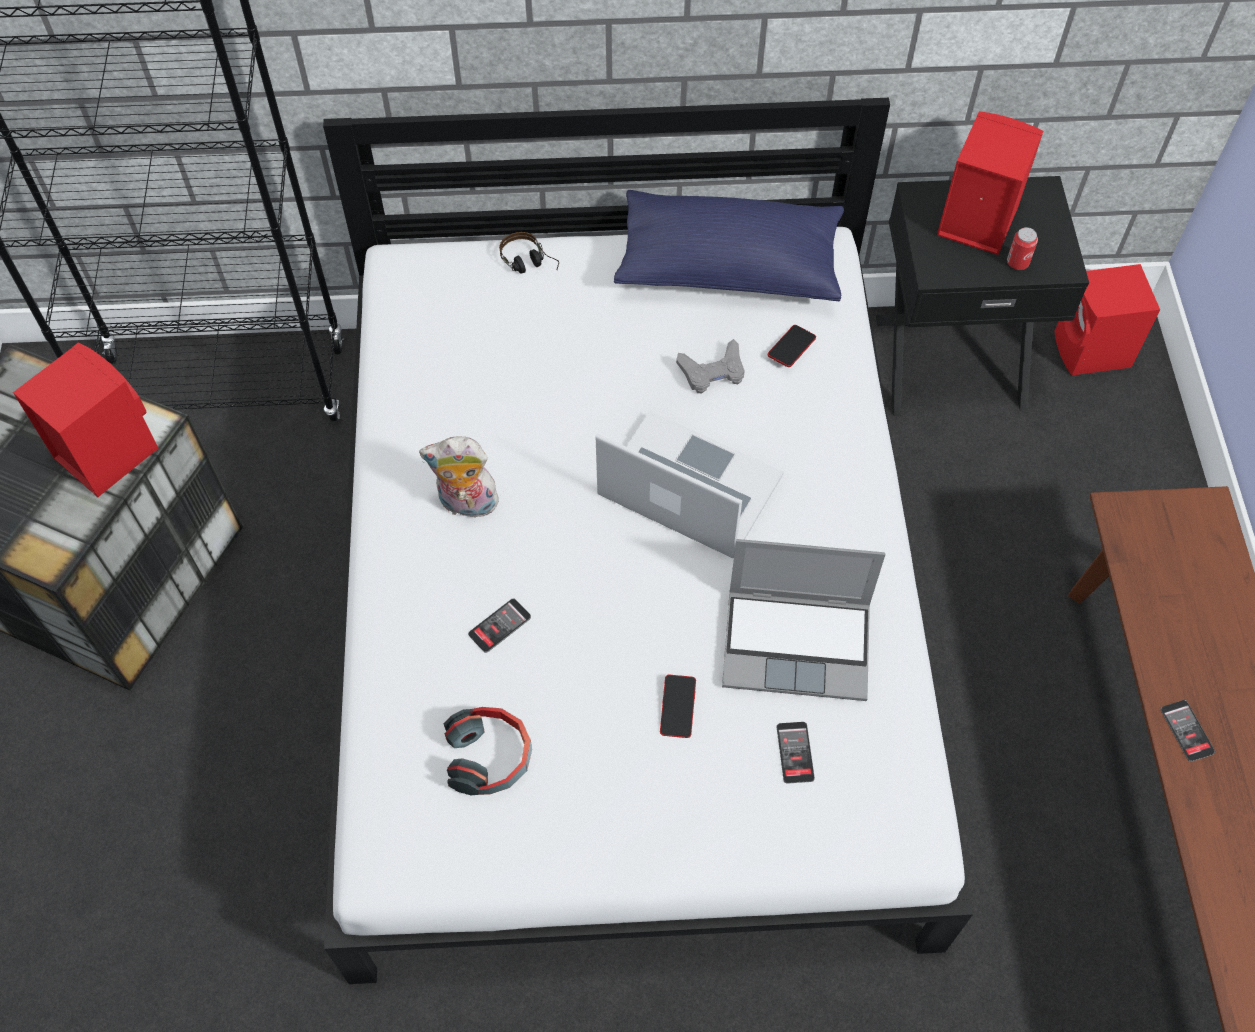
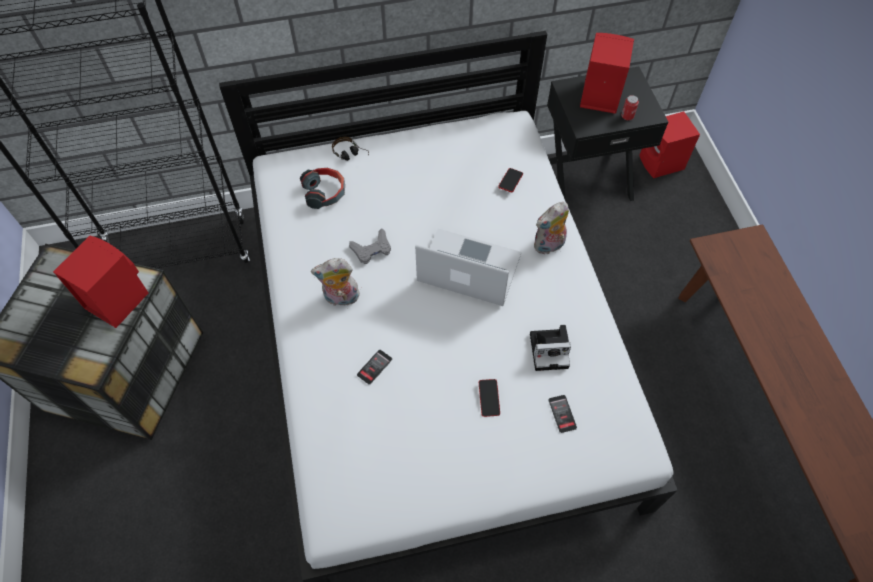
camera: 10 degrees left, 0 degrees up
headphones [444,707,532,795] -> headphones moved to [300,168,345,209]
blue pillow [614,190,844,301] -> none
grey game controller [676,339,745,394] -> grey game controller moved to [349,228,391,264]
laptop [722,539,885,701] -> camera [530,325,571,371]
phone [1160,700,1215,762] -> none
none -> plush toy [534,202,569,254]

